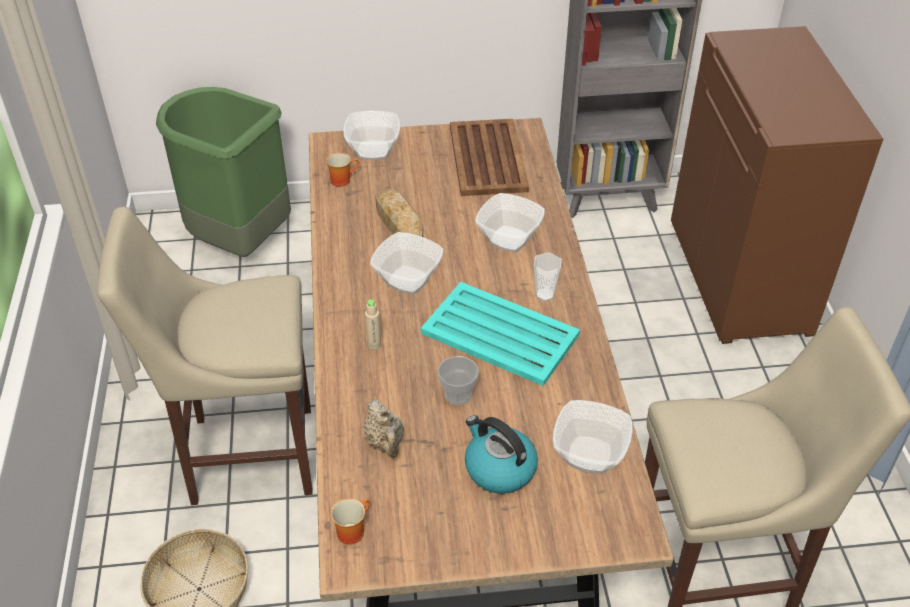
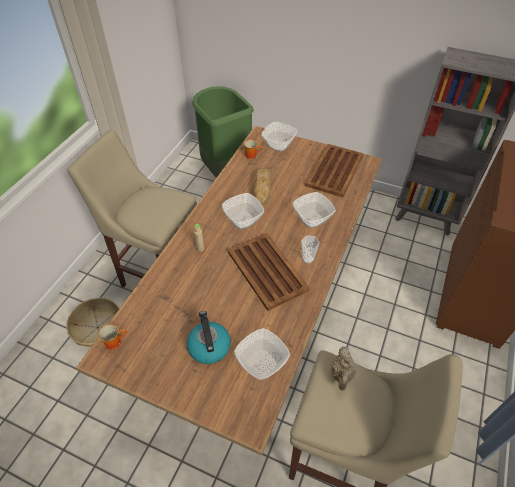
camera: 30 degrees right, 5 degrees up
beige teapot [364,400,404,458] -> beige teapot moved to [331,346,357,391]
turquoise tray [421,282,580,386] -> brown tray [228,233,310,311]
cup [438,356,479,405] -> none

